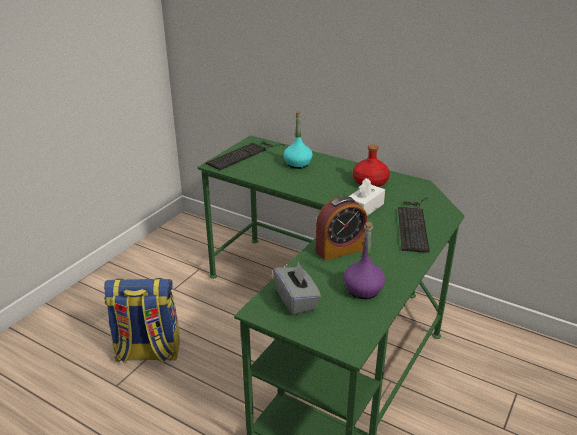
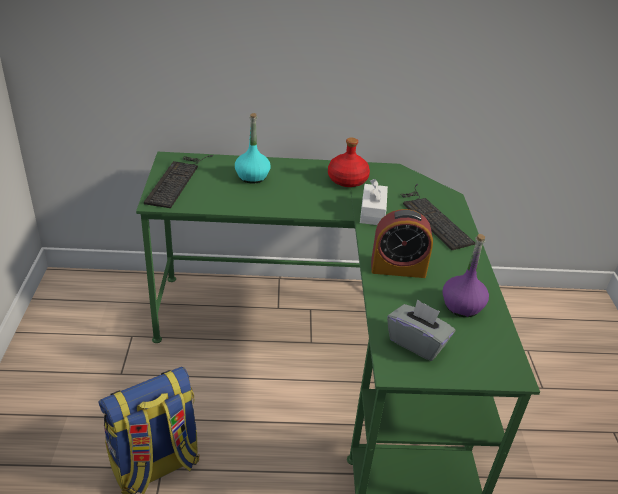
camera: 35 degrees left, 5 degrees up
alarm clock [316,196,368,261] -> alarm clock turned 60 degrees clockwise [371,209,433,278]

